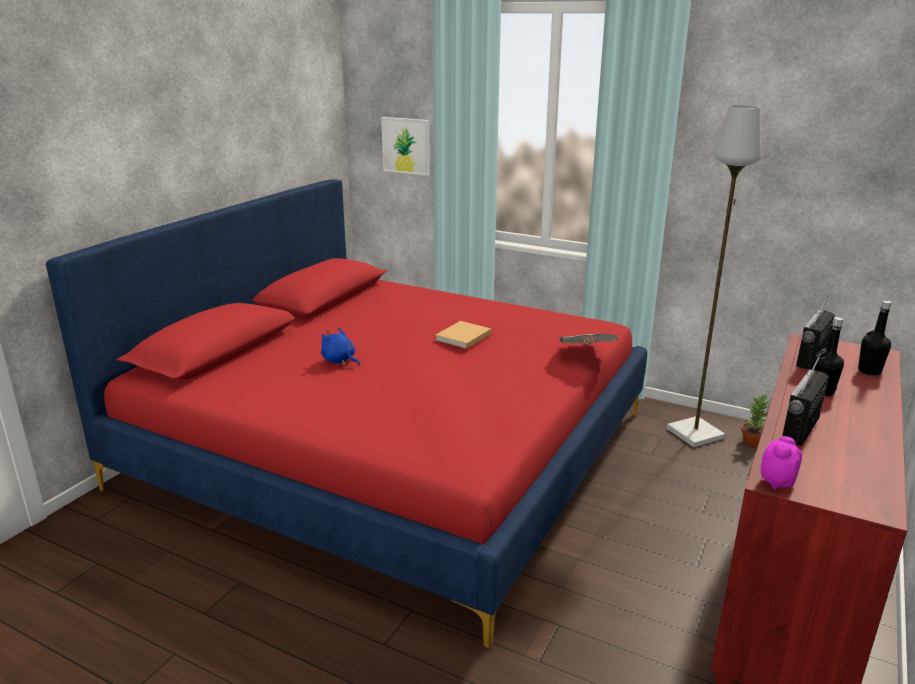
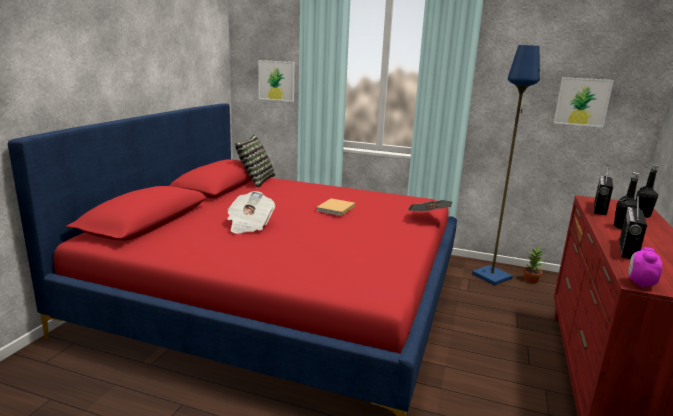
camera: 10 degrees left, 5 degrees down
blue plush toy [321,327,360,366] -> newspaper [227,191,275,234]
grey floor lamp [667,105,761,447] -> blue floor lamp [472,45,540,285]
none -> pillow [235,135,275,188]
none -> picture [554,77,614,127]

